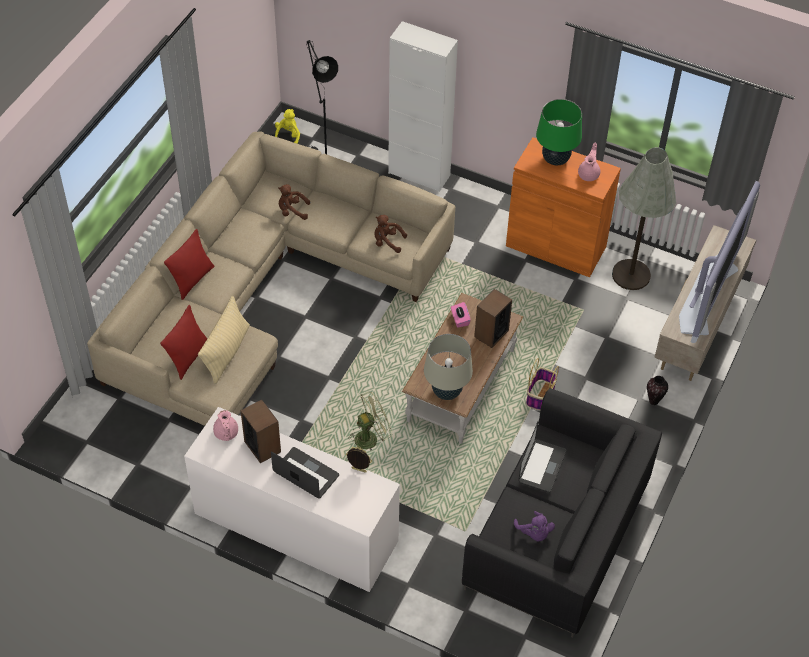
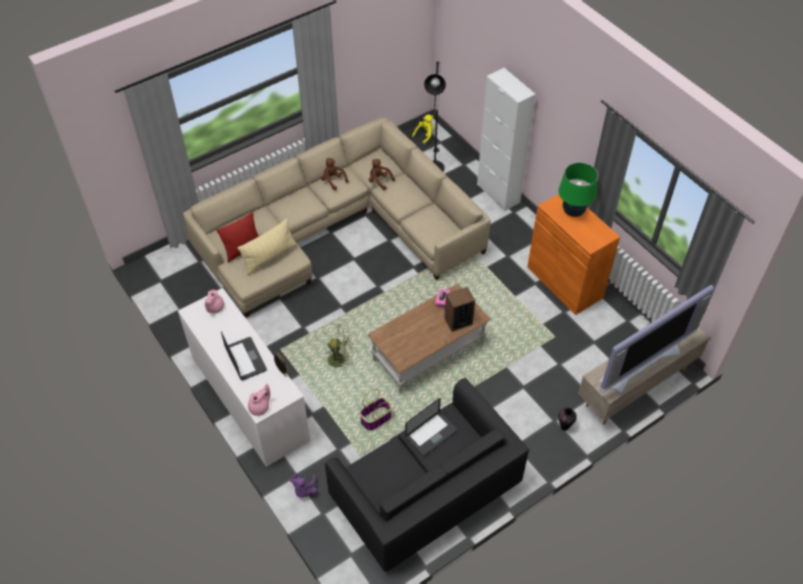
camera: 30 degrees right, 0 degrees up
red pillow [164,229,215,300] -> none
speaker [240,399,281,463] -> none
brown plush toy [374,215,407,253] -> brown plush toy moved to [321,158,348,190]
beige table lamp [424,334,473,400] -> none
purple plush toy [514,511,555,541] -> purple plush toy moved to [290,473,317,498]
basket [526,358,559,410] -> basket moved to [359,389,392,431]
pink teapot [578,143,600,181] -> pink teapot moved to [248,384,270,416]
grey floor lamp [612,147,676,290] -> none

